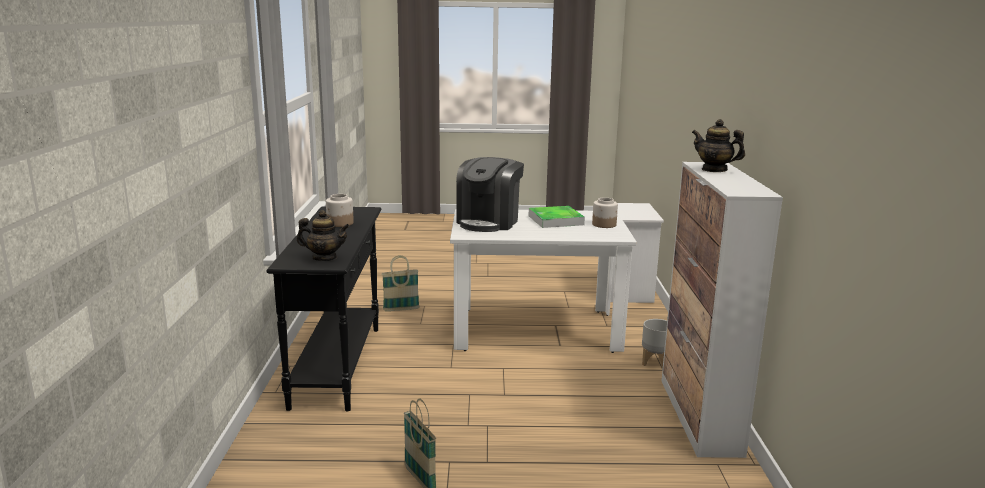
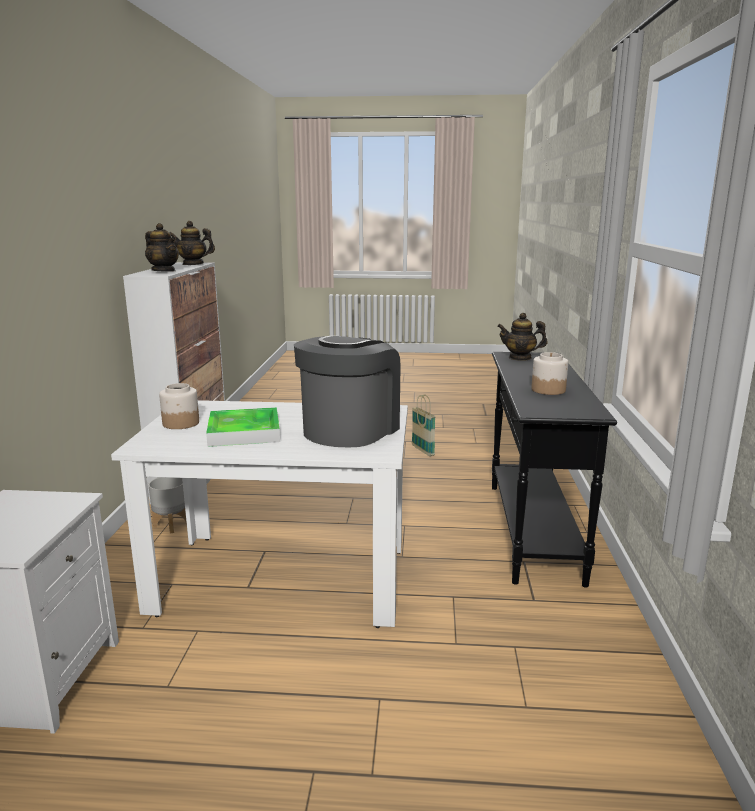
camera: 175 degrees left, 0 degrees up
basket [382,255,420,311] -> none
none -> teapot [170,221,215,265]

